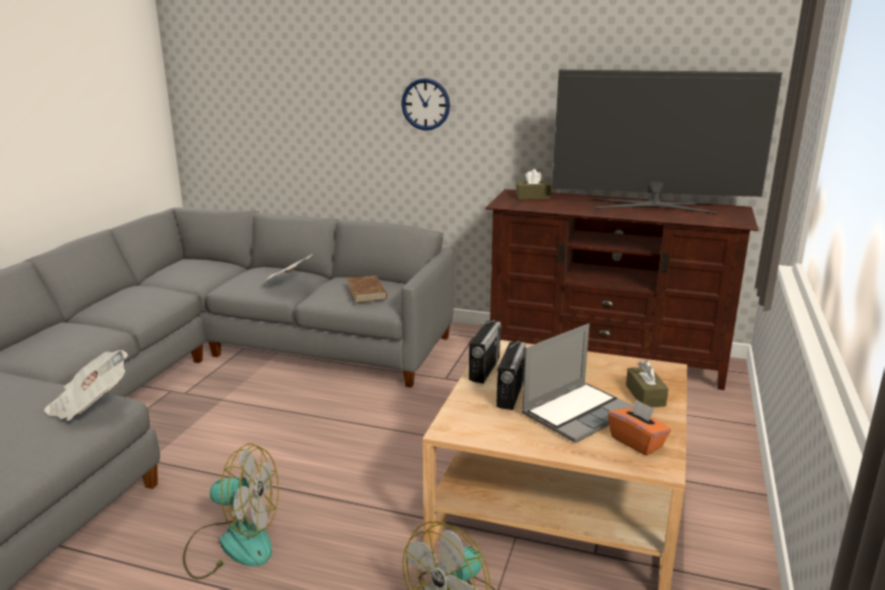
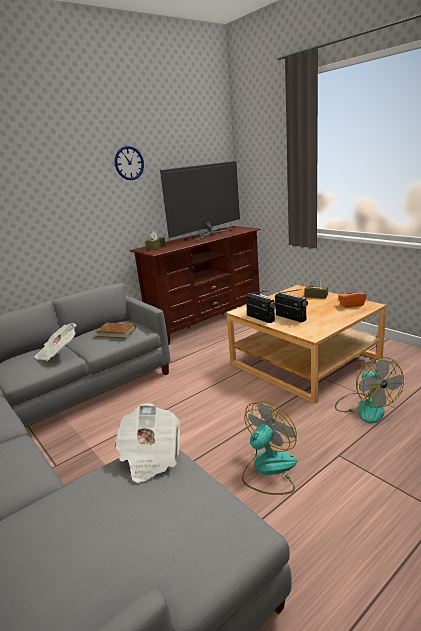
camera: 55 degrees left, 0 degrees up
wall clock [401,78,450,131] -> wall clock moved to [115,146,144,180]
laptop [522,324,634,443] -> none

